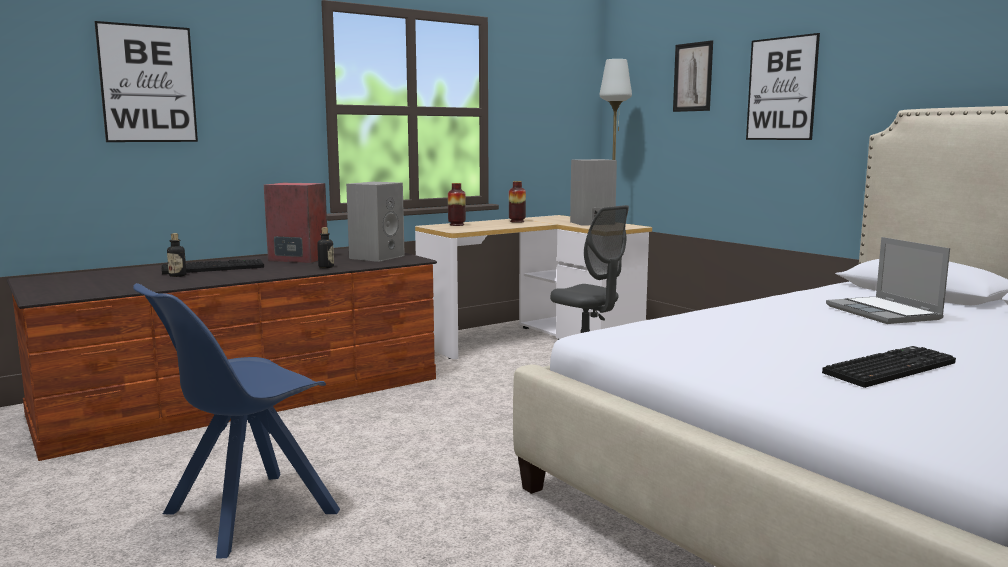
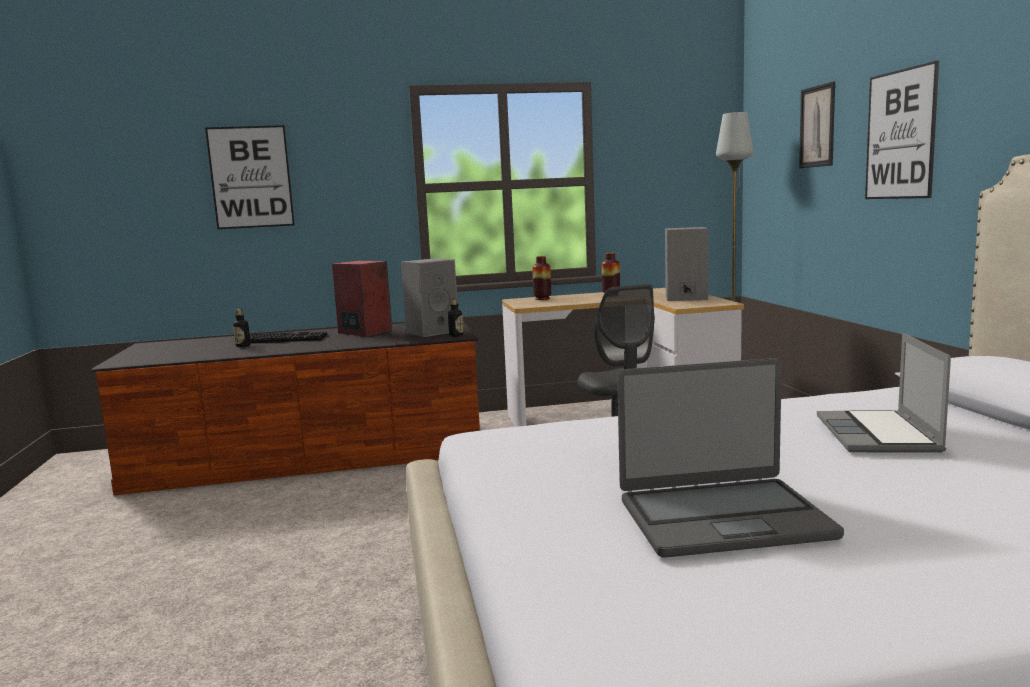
camera: 25 degrees right, 0 degrees up
blue chair [133,283,340,559] -> none
bottle [317,227,334,268] -> bottle moved to [448,299,463,337]
keyboard [822,346,956,388] -> laptop [617,358,844,558]

